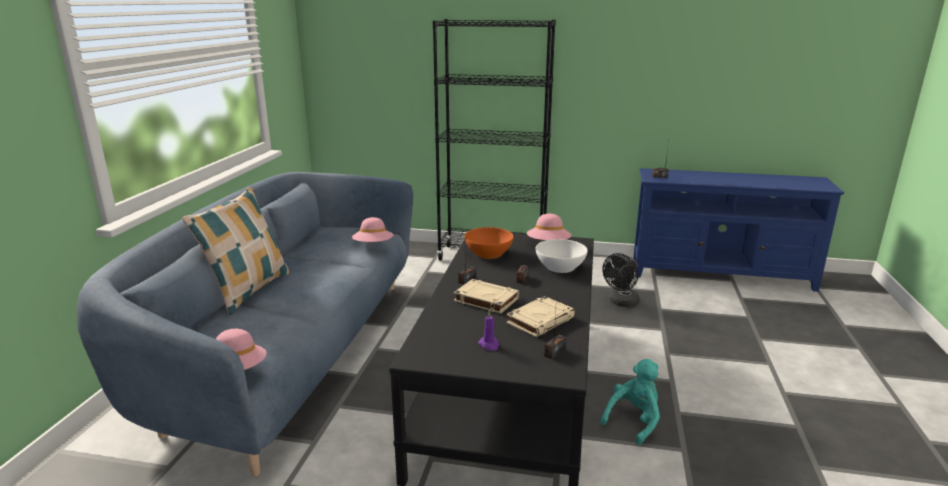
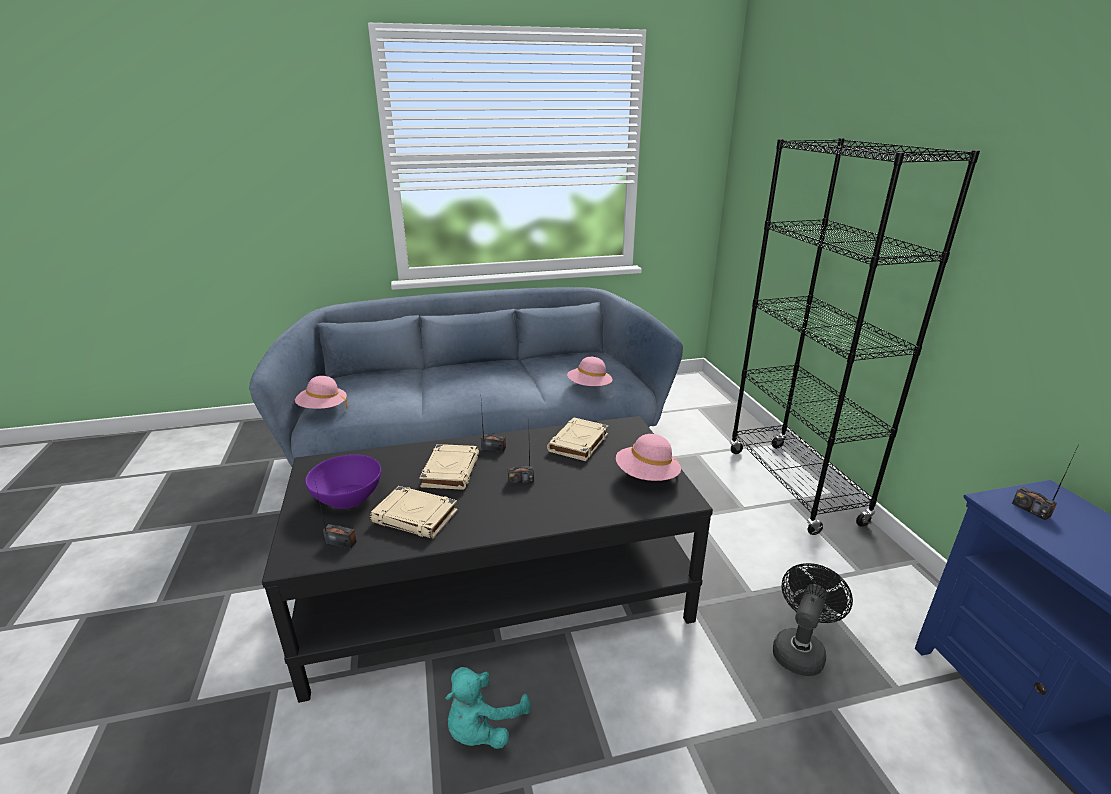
camera: 65 degrees right, 5 degrees up
pillow [182,187,289,315] -> none
orange bowl [465,227,514,259] -> beige book [547,418,608,461]
purple candle [478,310,499,351] -> purple bowl [305,454,381,509]
white bowl [536,239,588,273] -> none
turquoise plush toy [601,359,660,445] -> turquoise plush toy turned 105 degrees clockwise [445,667,531,749]
black fan [603,253,640,307] -> black fan turned 105 degrees clockwise [773,563,853,676]

